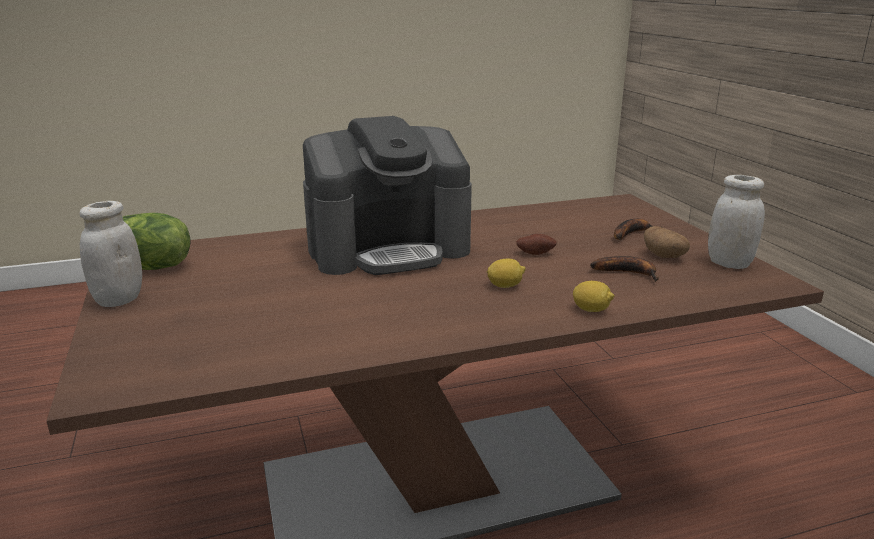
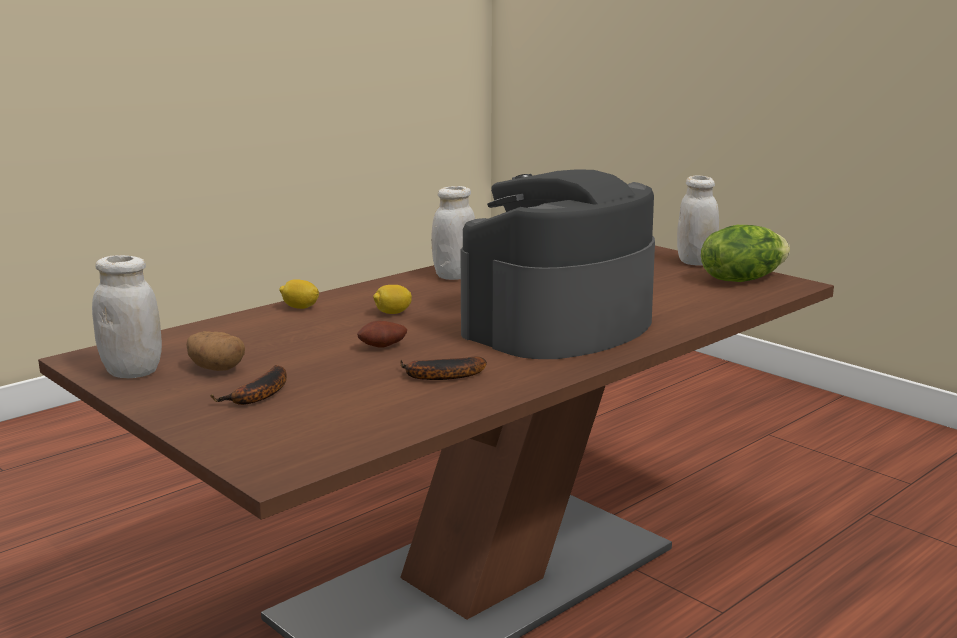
camera: 155 degrees right, 5 degrees down
banana [590,256,659,282] -> banana moved to [400,356,487,380]
none -> white jar [431,186,475,280]

